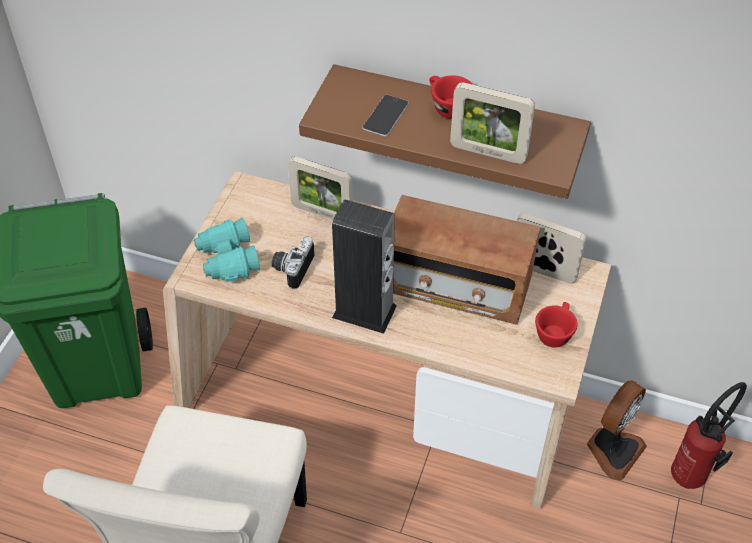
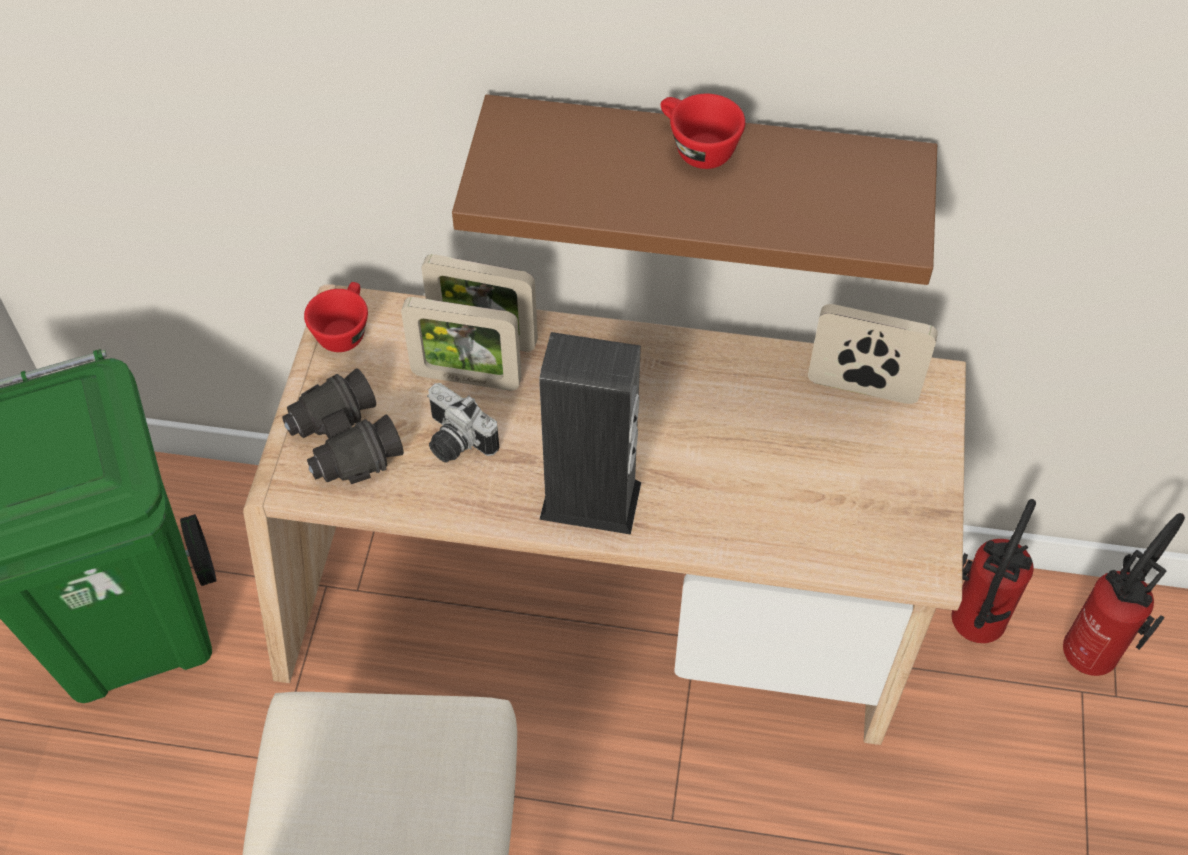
camera: 10 degrees left, 5 degrees up
turquoise binoculars [194,218,260,282] -> black binoculars [282,368,404,484]
camera [272,236,315,289] -> camera turned 60 degrees counterclockwise [427,383,499,463]
phone [362,95,409,136] -> none
radio [393,195,540,325] -> none
picture frame [450,82,535,164] -> picture frame moved to [401,297,521,391]
red cup [535,302,577,348] -> red cup moved to [304,282,368,352]
fan [587,381,647,480] -> fire extinguisher [952,499,1036,643]

